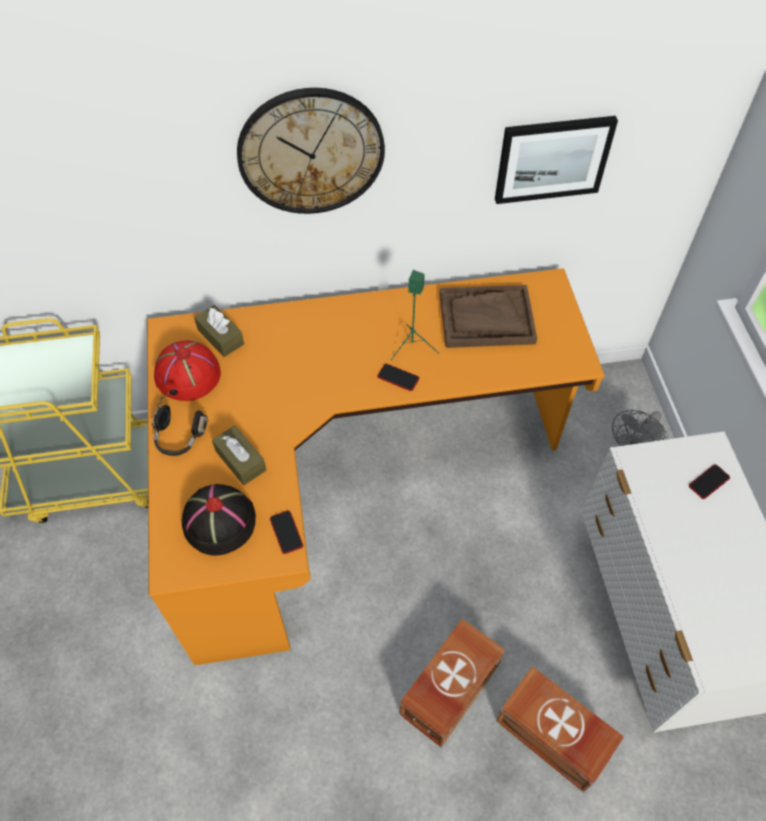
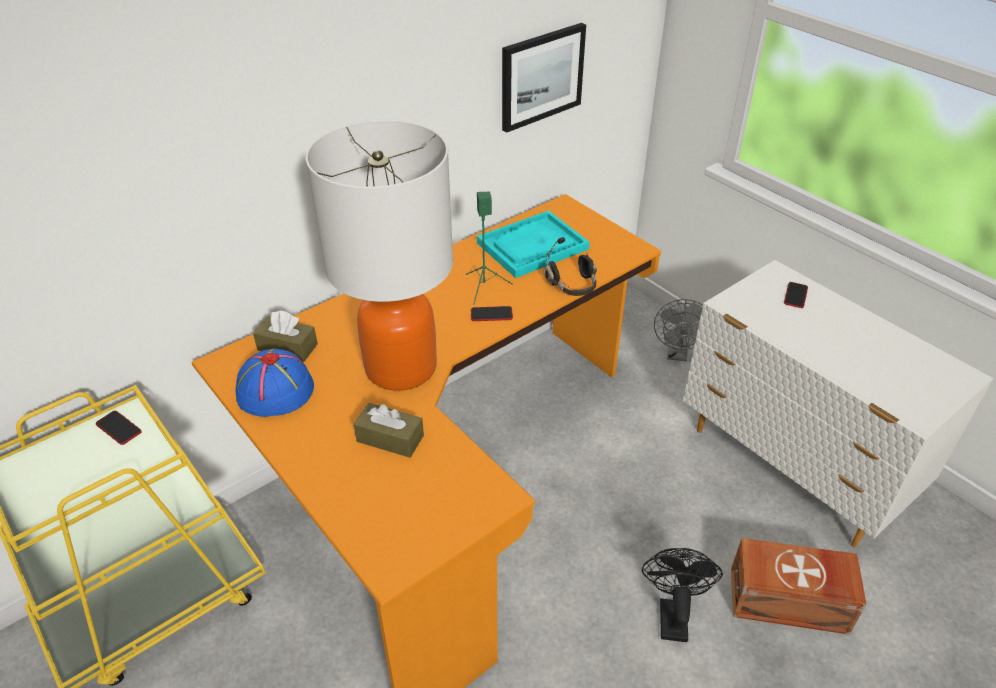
camera: 30 degrees left, 15 degrees down
black headphones [152,389,208,456] -> black headphones moved to [543,237,597,296]
red hat [154,340,221,401] -> blue hat [236,349,314,417]
black hat [182,484,256,555] -> none
wall clock [237,88,385,214] -> none
phone [270,511,303,554] -> phone moved to [96,411,142,445]
brown storage box [400,619,505,747] -> black fan [642,548,723,642]
brown tray [440,285,537,348] -> turquoise tray [477,210,590,278]
none -> table lamp [305,119,453,391]

